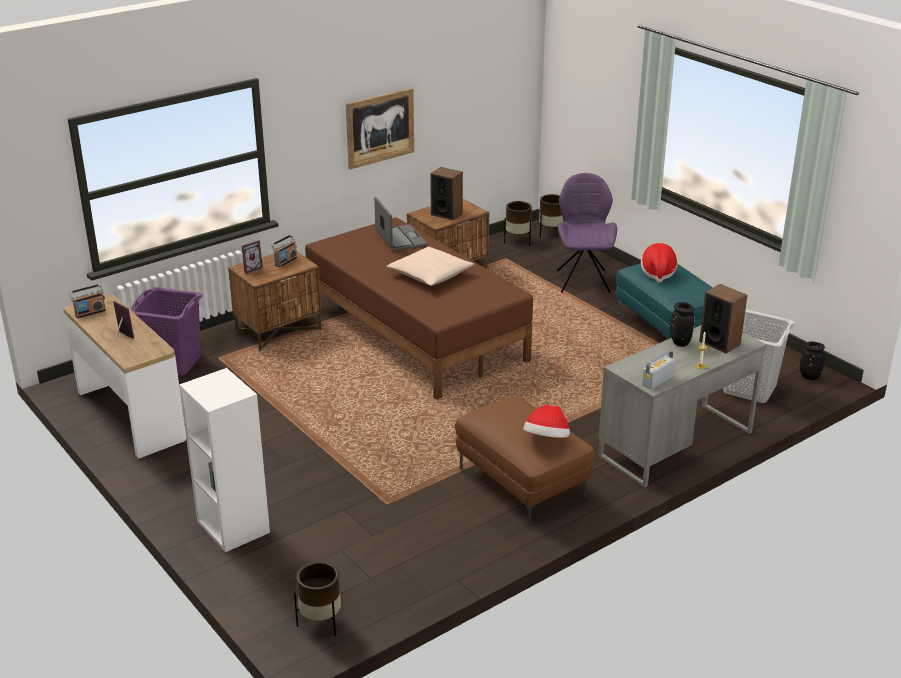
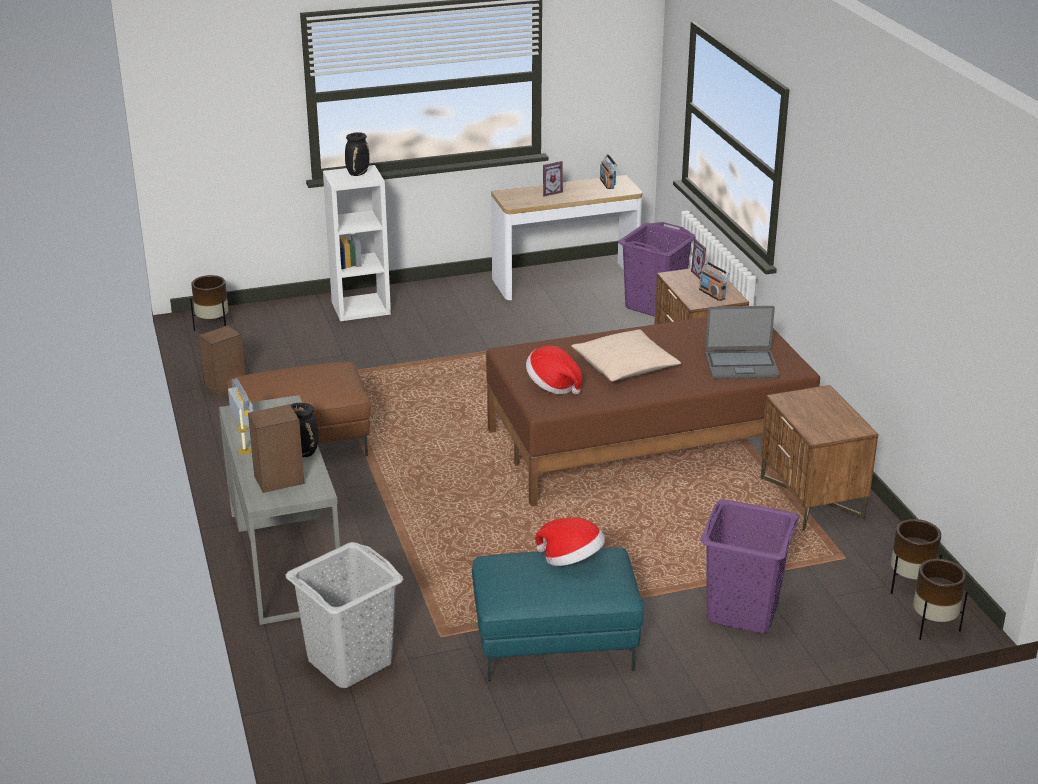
camera: 110 degrees right, 0 degrees up
picture [346,88,414,169] -> none
speaker [430,167,463,220] -> speaker moved to [199,325,245,396]
hat [523,404,570,438] -> hat moved to [526,346,582,394]
purple chair [557,173,617,293] -> purple laundry basket [700,499,799,634]
black vase [800,341,825,380] -> black vase moved to [345,132,370,176]

